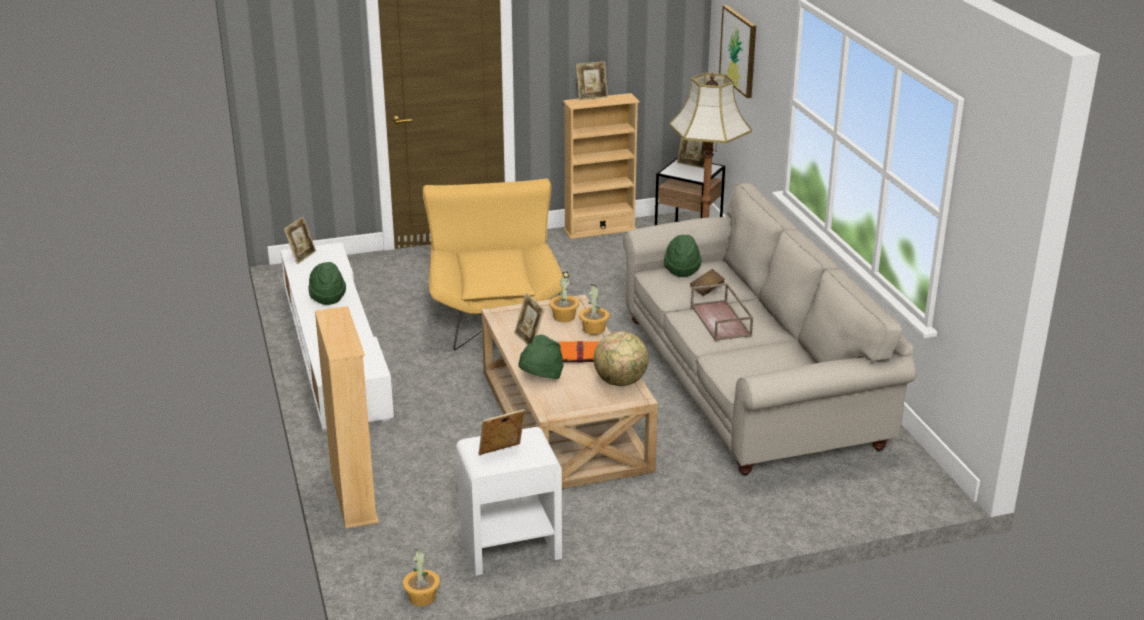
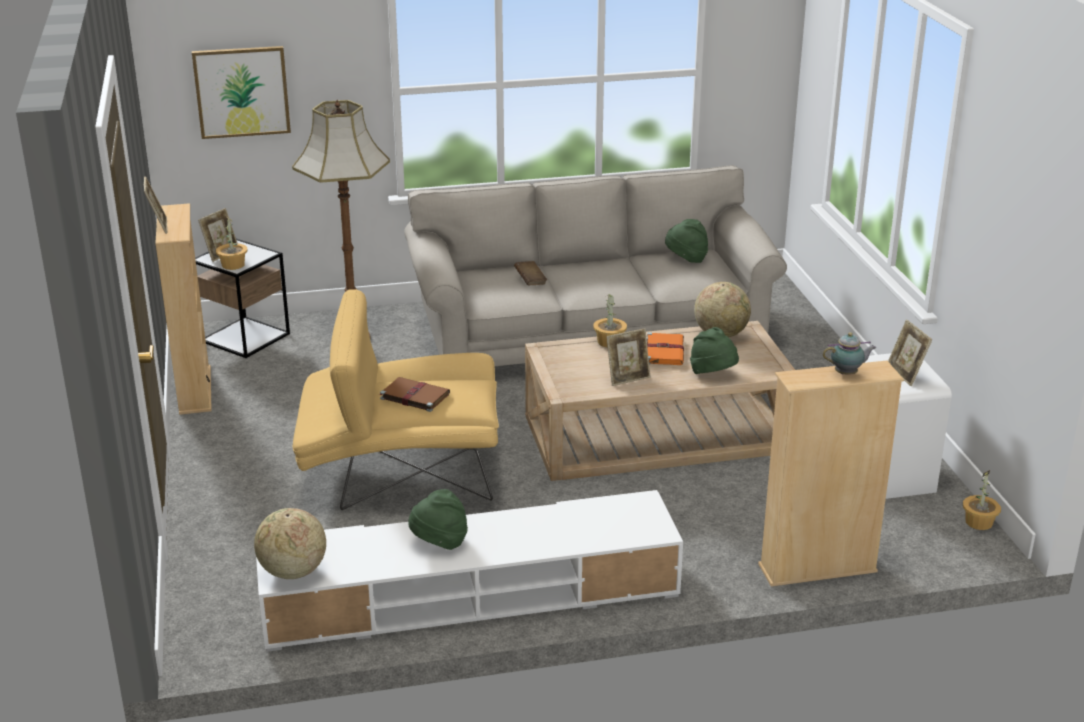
camera: 85 degrees left, 0 degrees up
picture frame [284,217,316,264] -> globe [254,508,326,579]
potted plant [549,271,579,322] -> potted plant moved to [216,216,247,270]
green hat [664,235,701,277] -> green hat moved to [665,219,708,263]
brown tray [691,283,753,341] -> none
none -> brown book [379,377,450,412]
none -> teapot [823,332,876,375]

